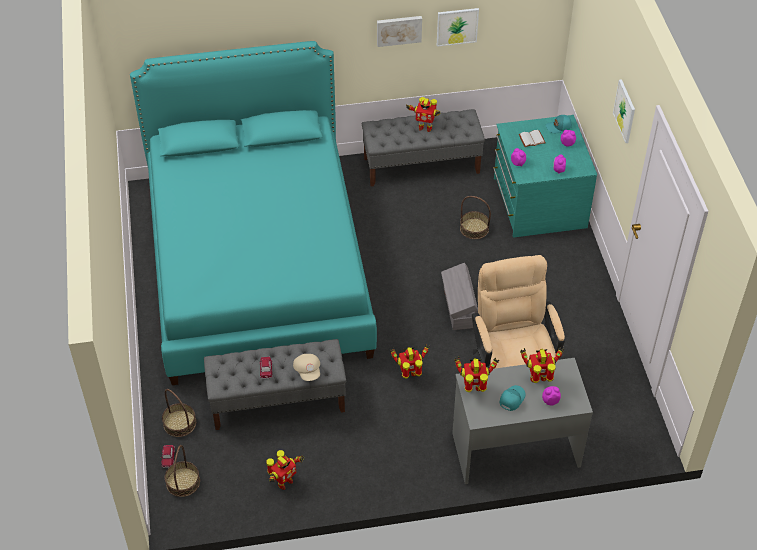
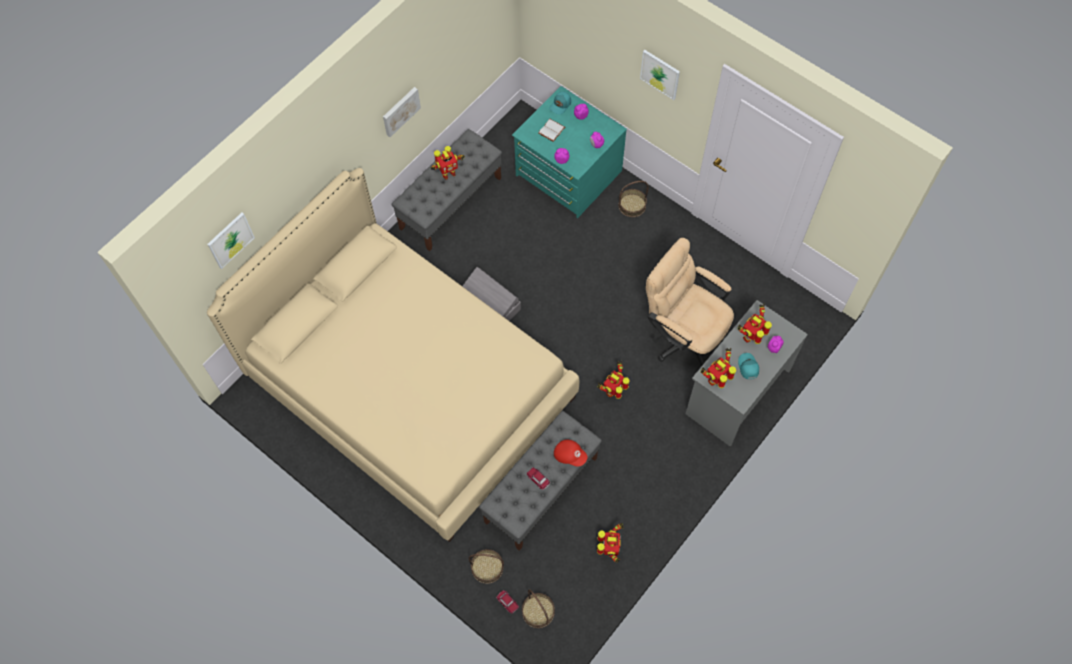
camera: 40 degrees left, 15 degrees up
turquoise bed [130,41,377,385] -> beige bed [207,168,579,542]
beige cap [293,354,320,381] -> red cap [554,440,587,467]
picture [437,8,479,47] -> picture moved to [207,213,255,269]
grey storage box [441,263,478,330] -> grey storage box moved to [462,267,521,321]
basket [460,196,491,239] -> basket moved to [618,181,648,217]

